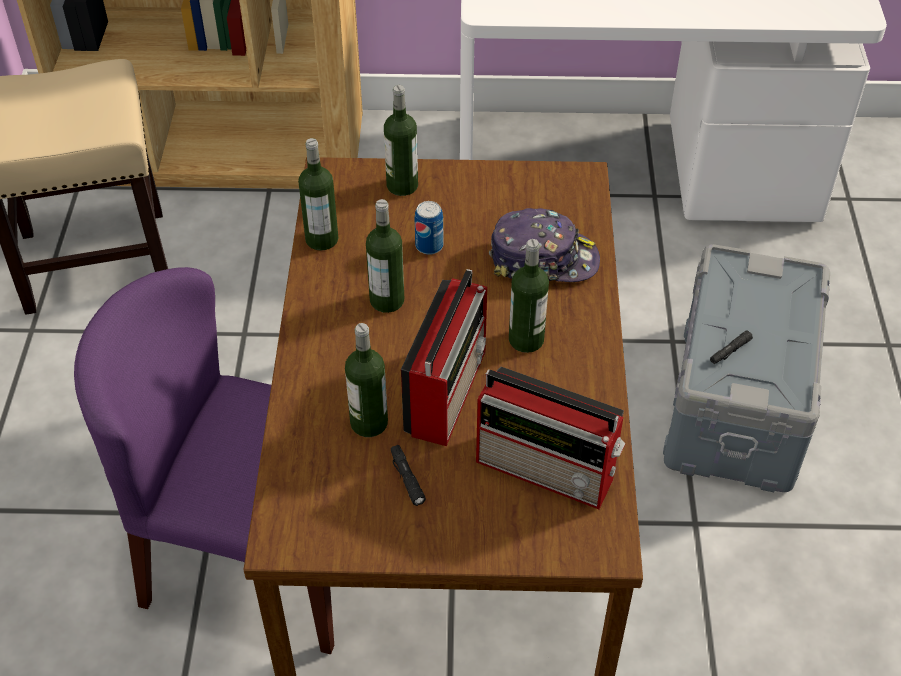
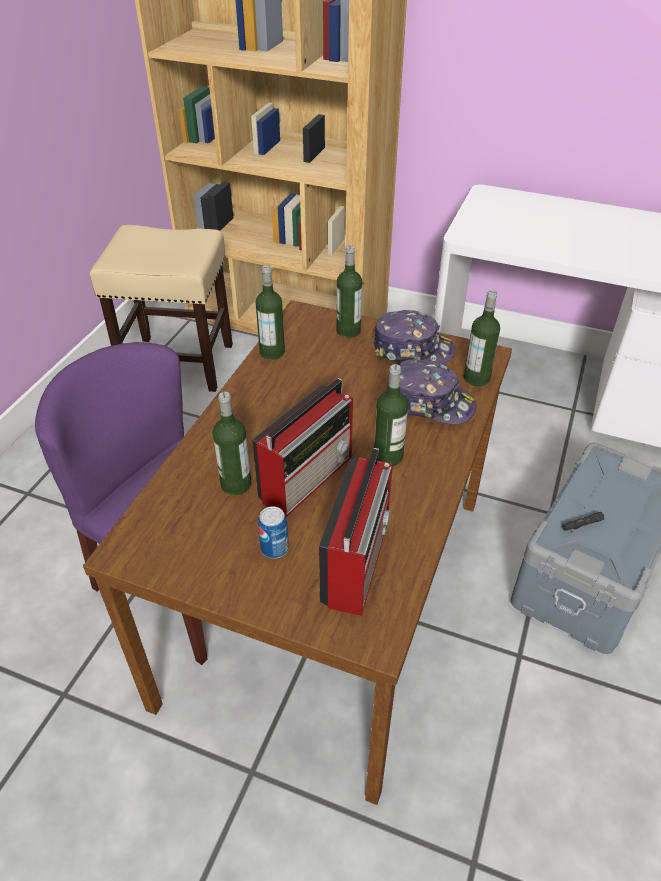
camera: 20 degrees right, 5 degrees down
bottle [366,199,404,313] -> bottle moved to [464,290,500,386]
black flashlight [391,445,426,506] -> none
can [415,201,443,255] -> can moved to [258,506,289,559]
radio [476,367,625,509] -> radio turned 120 degrees counterclockwise [319,448,393,616]
none -> cap [372,310,455,364]

